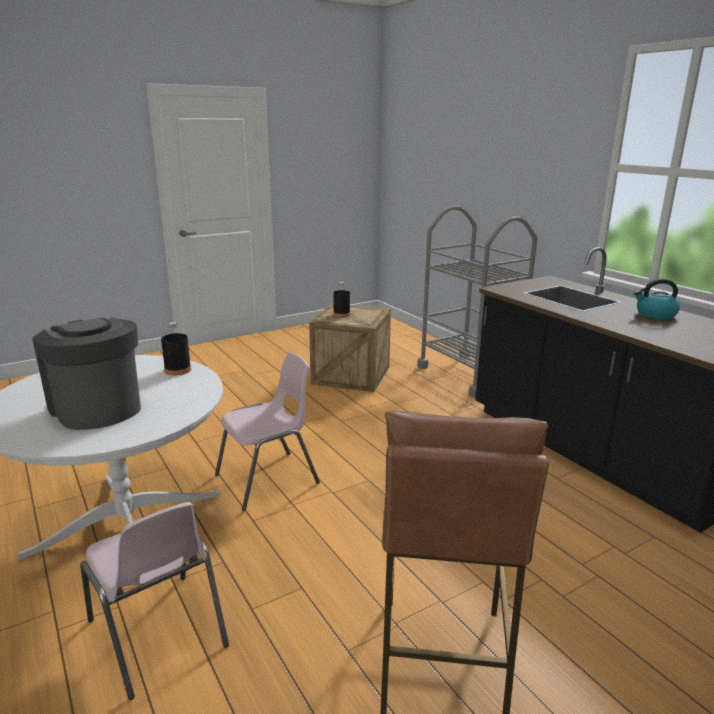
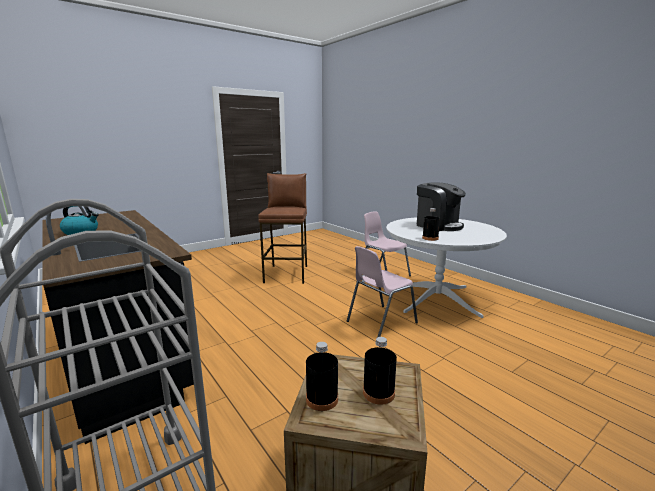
camera: 175 degrees right, 5 degrees down
none -> black bottle [306,342,338,411]

